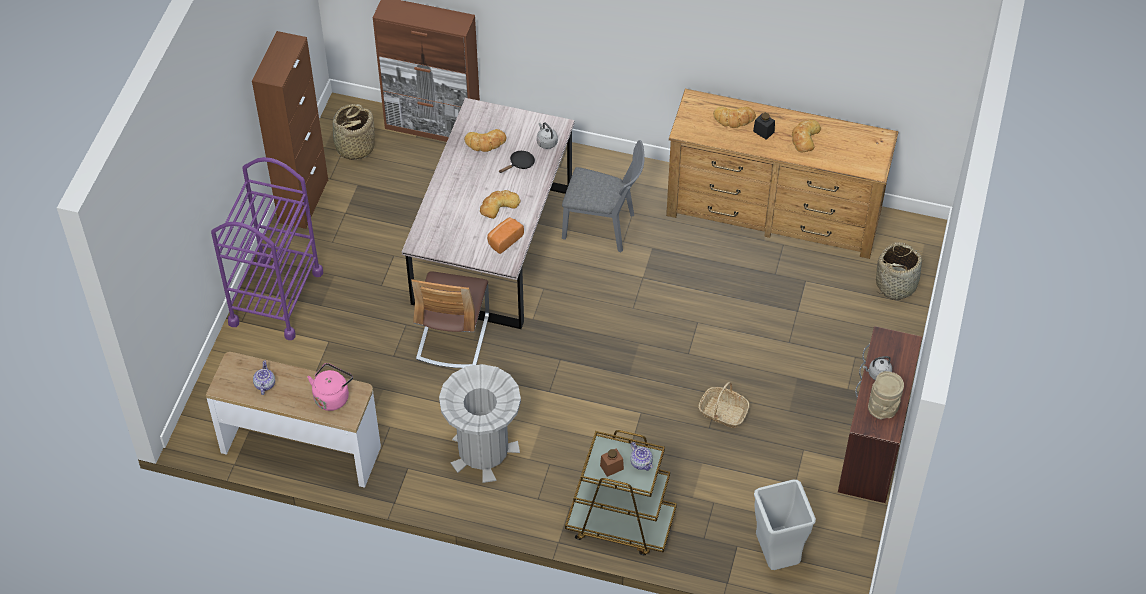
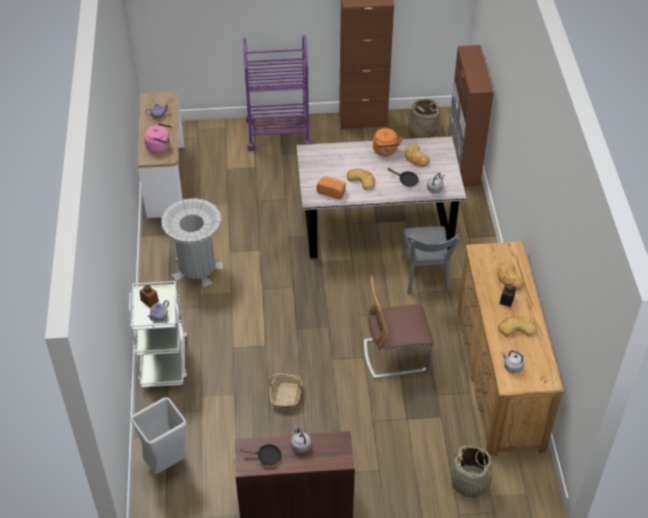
camera: 70 degrees right, 5 degrees down
chair [411,271,489,368] -> chair moved to [364,275,434,378]
brown cart [565,430,677,555] -> white cart [129,281,187,388]
beige vase [868,371,904,420] -> black frying pan [240,444,281,466]
none -> orange kettle [373,128,403,156]
none -> grey kettle [502,350,524,373]

